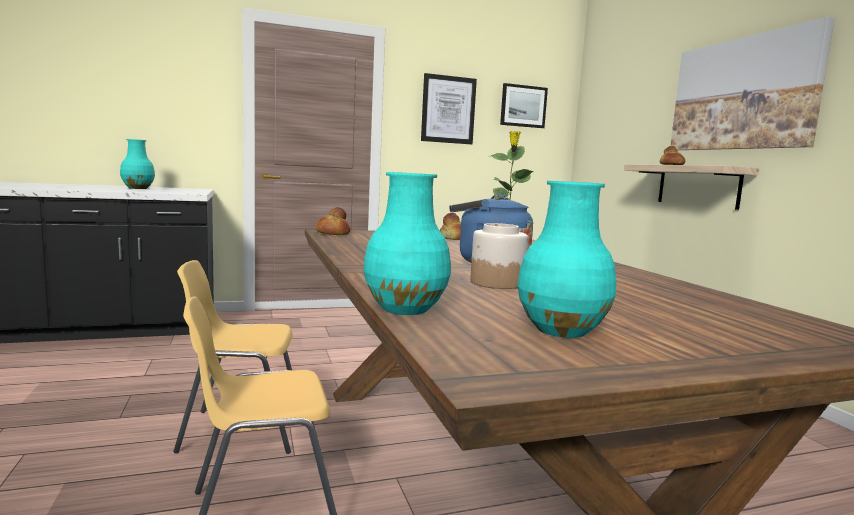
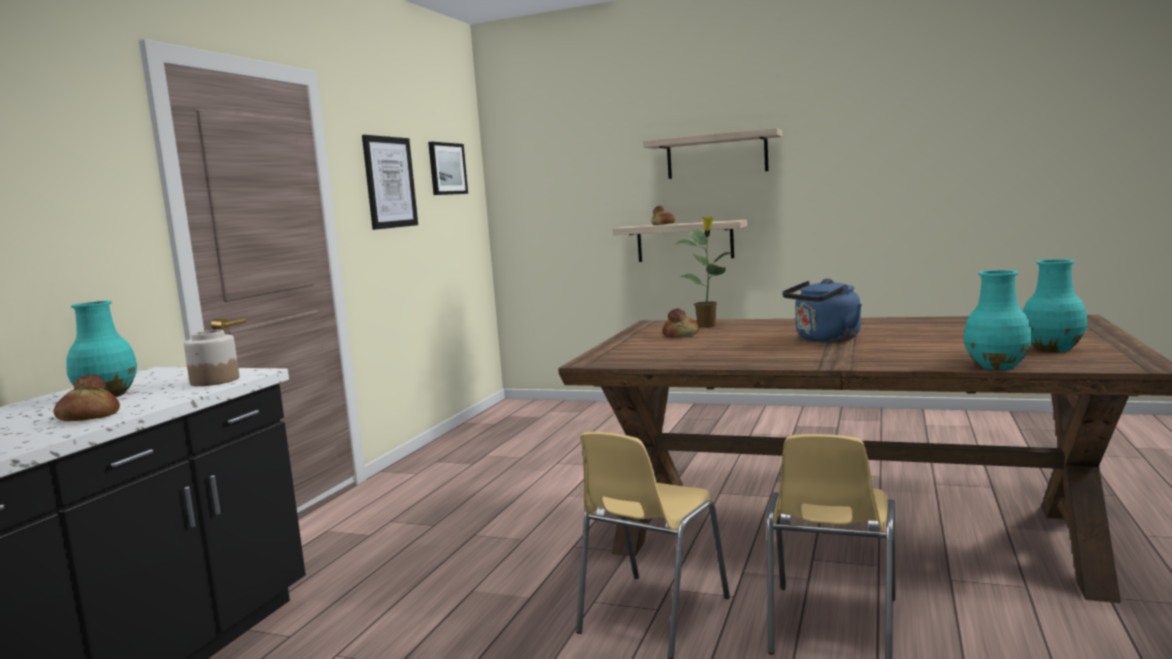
camera: 50 degrees left, 0 degrees up
bread [316,207,350,235] -> bread moved to [54,374,120,421]
jar [470,223,528,289] -> jar moved to [184,330,239,386]
picture [670,17,835,150] -> shelf [643,128,782,179]

